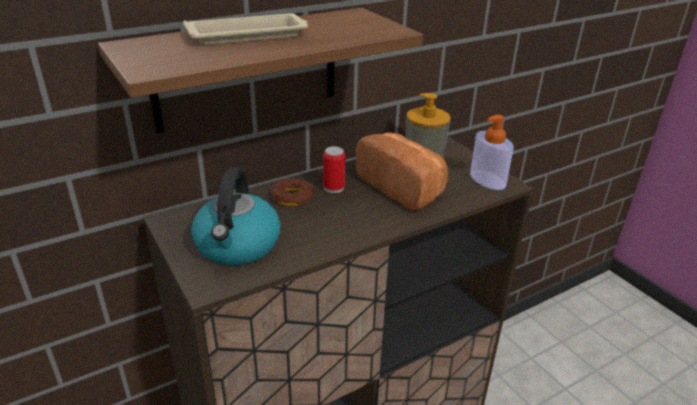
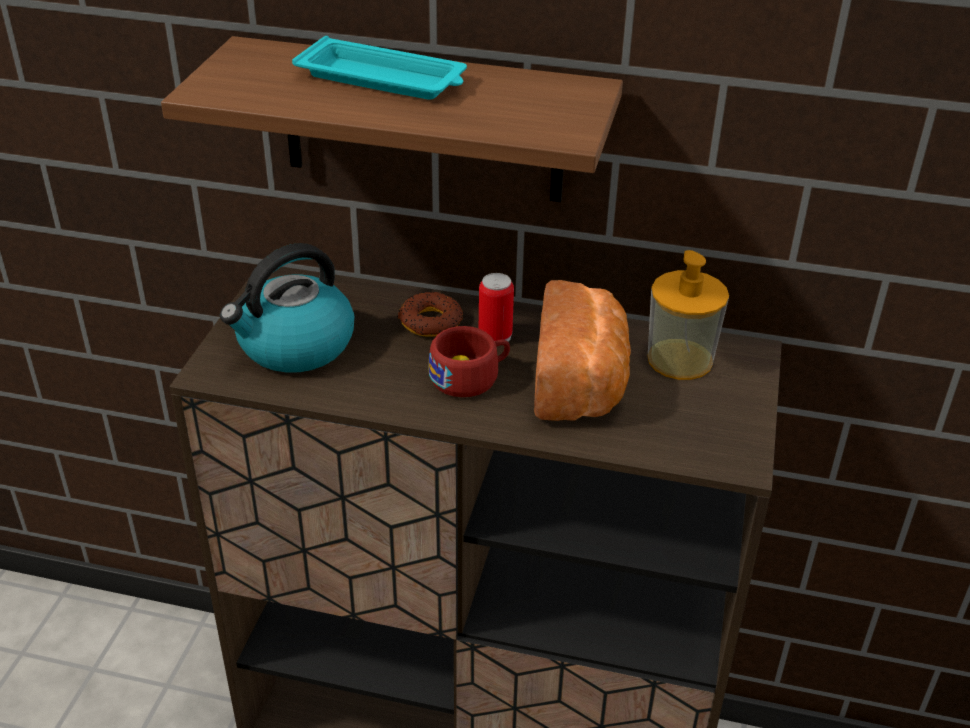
camera: 45 degrees right, 5 degrees up
beige tray [183,13,308,45] -> turquoise tray [292,36,467,100]
soap dispenser [470,115,514,190] -> none
none -> red cup [429,326,510,397]

